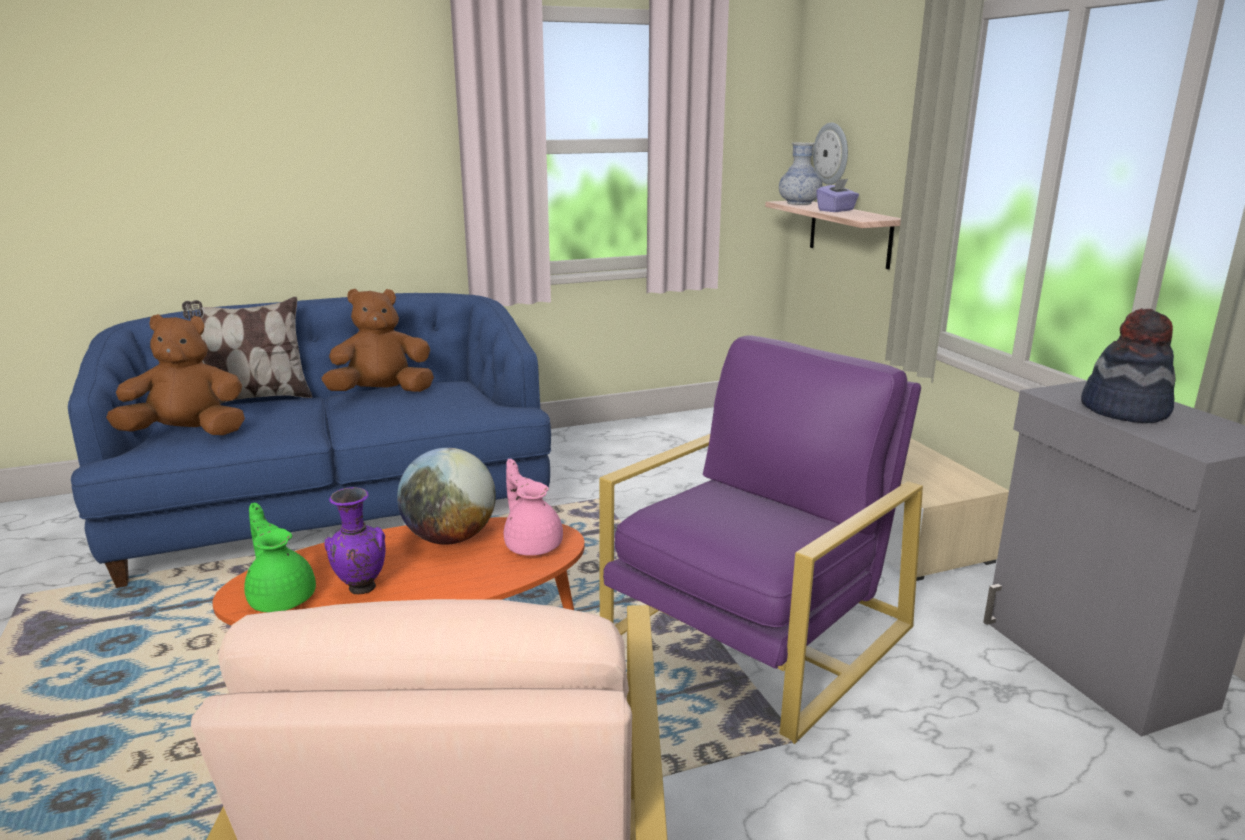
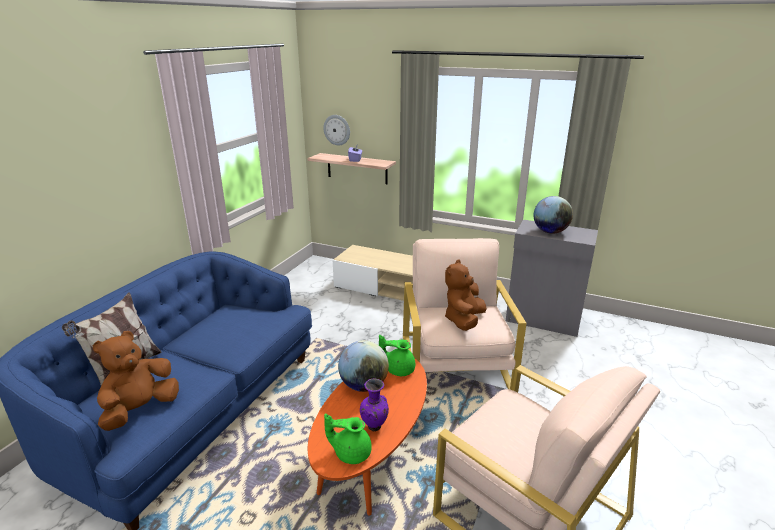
camera: 45 degrees left, 5 degrees up
brown plush toy [322,289,434,392] -> brown plush toy moved to [445,260,487,331]
pink teapot [504,459,563,556] -> green teapot [379,335,415,376]
purple armchair [599,335,923,744] -> beige armchair [403,238,527,390]
vase [779,143,823,205] -> none
hat [1081,308,1175,423] -> globe [534,196,573,234]

